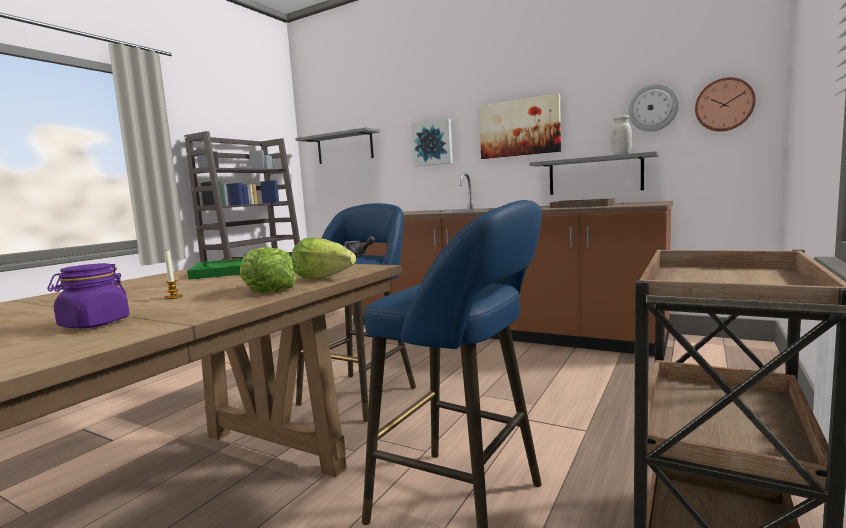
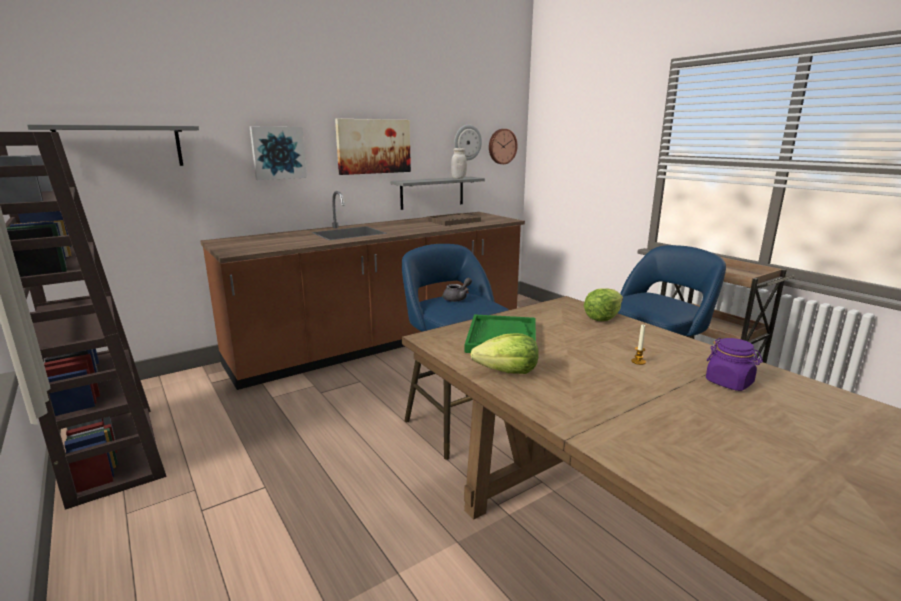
camera: 65 degrees left, 10 degrees up
lettuce [240,247,297,293] -> lettuce moved to [470,333,539,374]

